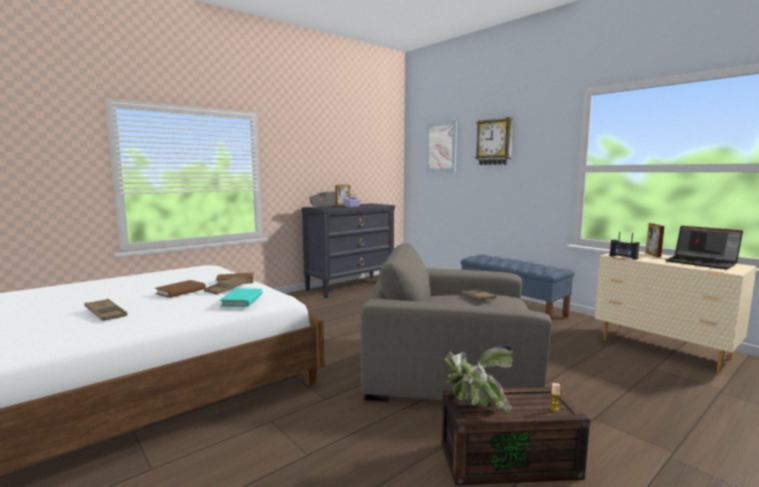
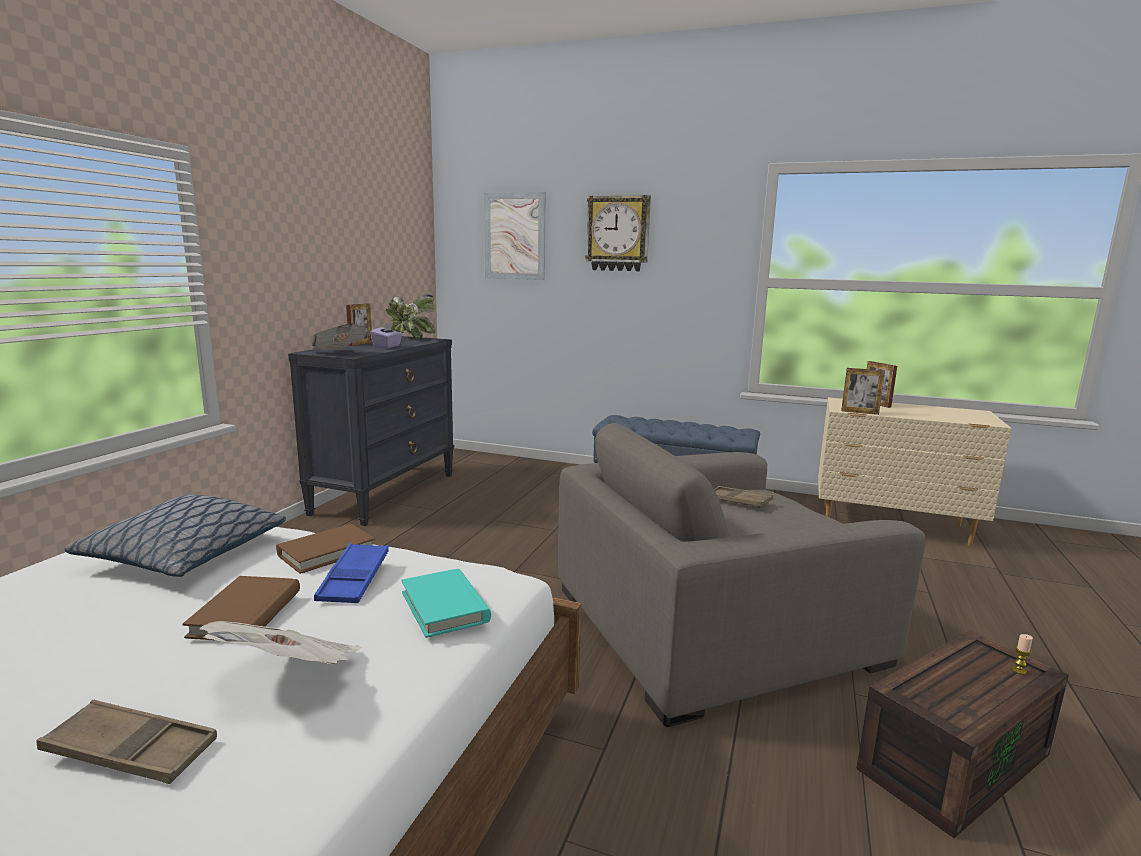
camera: 30 degrees left, 5 degrees up
brown tray [204,276,249,294] -> blue tray [314,543,389,603]
potted plant [443,346,513,412] -> potted plant moved to [386,295,436,339]
radio [610,232,640,260] -> picture frame [841,368,885,415]
laptop [665,226,743,269] -> none
none -> pillow [65,495,286,577]
none -> newspaper [200,621,362,664]

